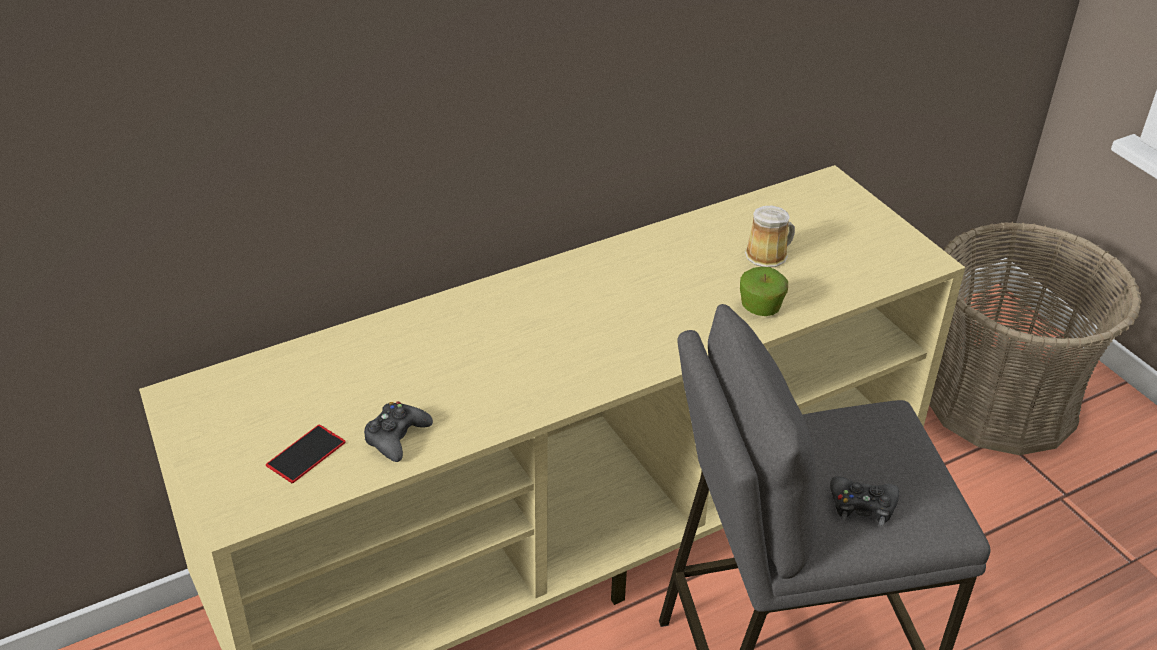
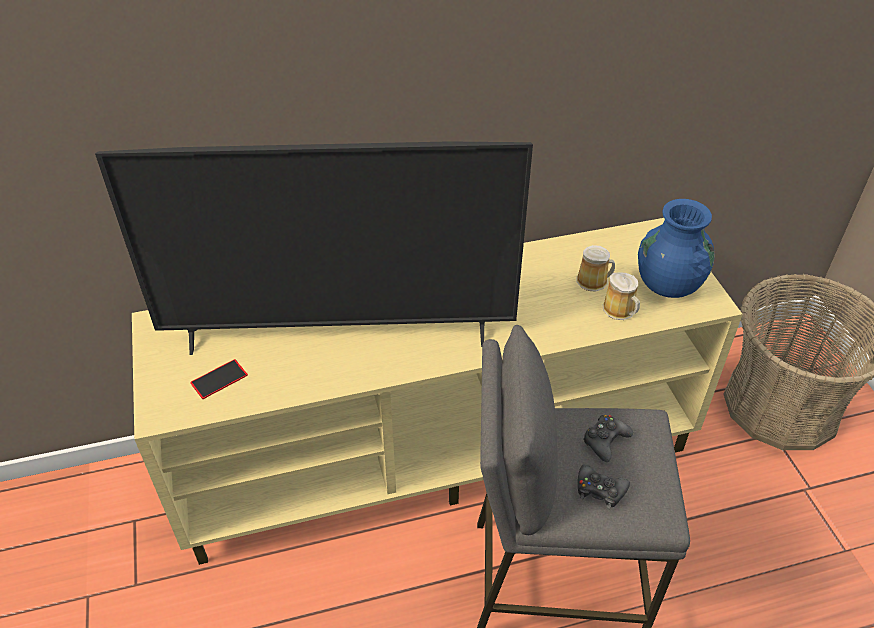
camera: 15 degrees right, 5 degrees up
black game controller [364,402,433,462] -> black game controller moved to [583,415,633,462]
apple [740,267,788,316] -> none
none -> television [95,141,533,355]
none -> mug [602,272,640,320]
none -> blue vase [638,199,715,298]

